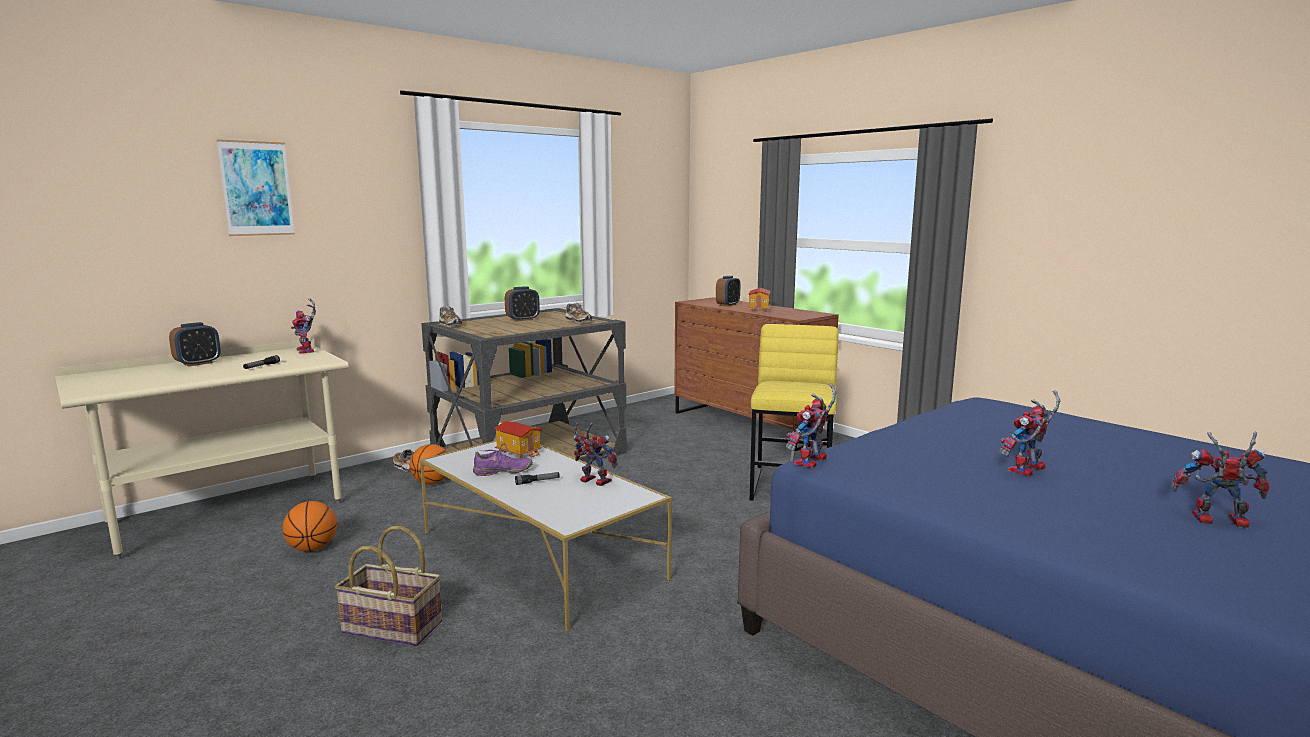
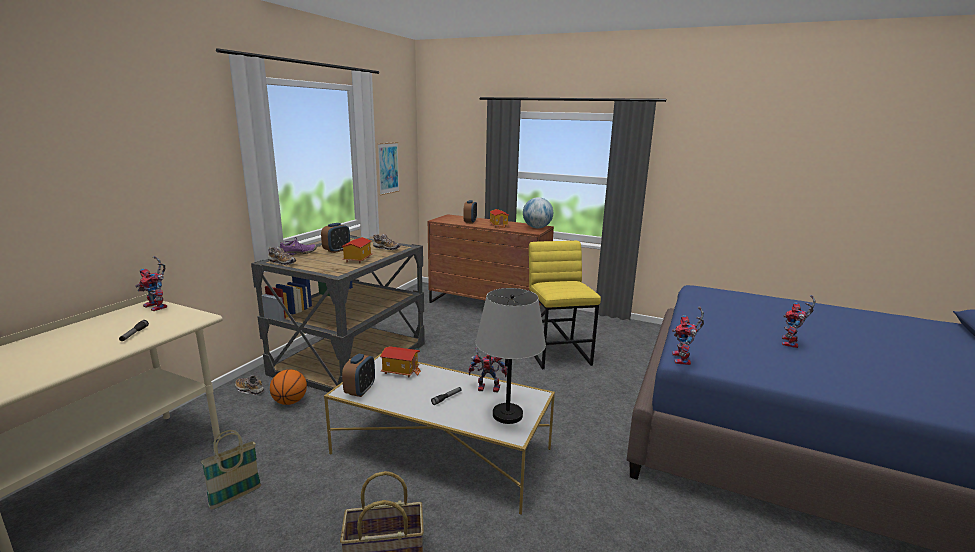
camera: 25 degrees left, 5 degrees up
alarm clock [169,322,221,366] -> alarm clock moved to [342,354,375,397]
picture [217,139,295,236] -> picture moved to [377,142,400,195]
basketball [283,501,337,552] -> basket [201,430,261,510]
purple shoe [473,444,533,476] -> purple shoe moved to [280,237,317,256]
toy robot [1171,431,1269,528] -> none
none -> toy house [342,237,372,264]
none -> grey table lamp [475,288,546,424]
none -> globe [523,197,553,228]

